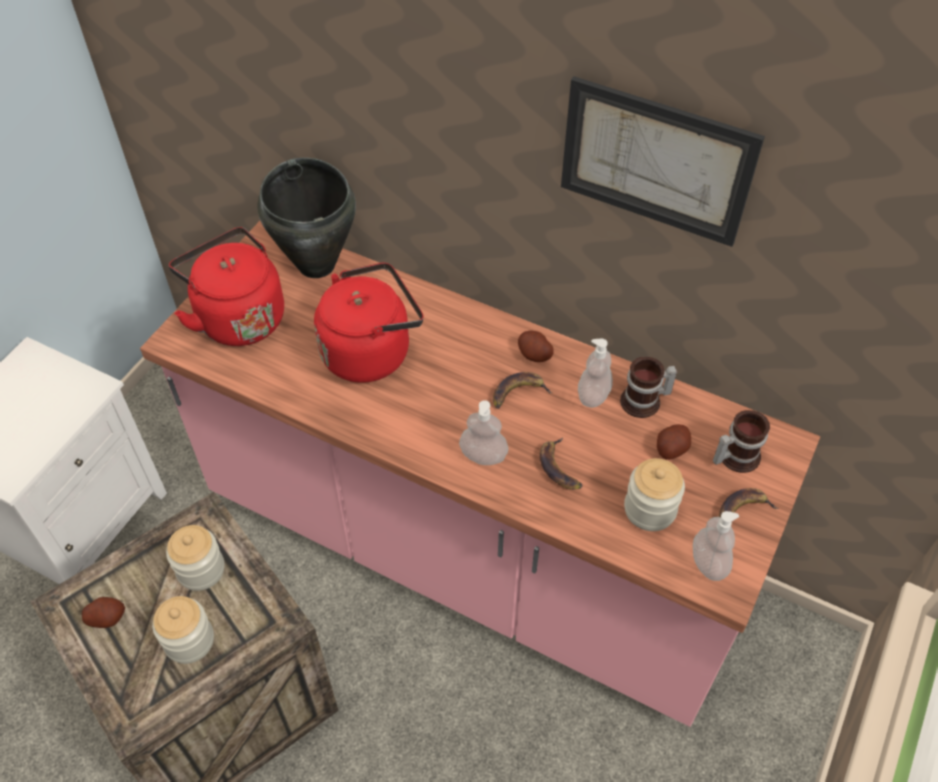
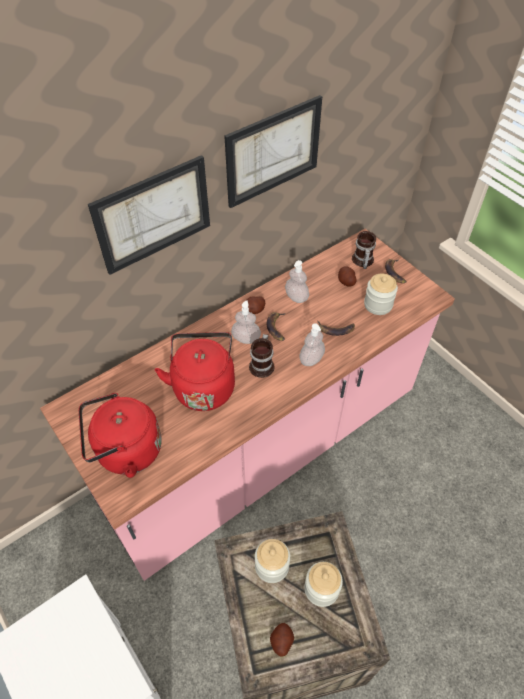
camera: 65 degrees left, 0 degrees up
black cooking pot [257,158,356,278] -> none
mug [620,357,677,418] -> mug moved to [249,334,275,378]
soap dispenser [693,511,739,581] -> soap dispenser moved to [231,300,261,344]
none -> picture [88,155,210,275]

